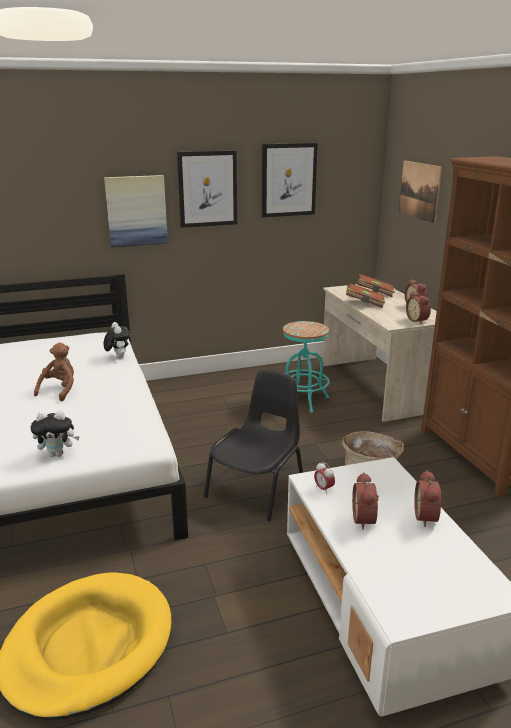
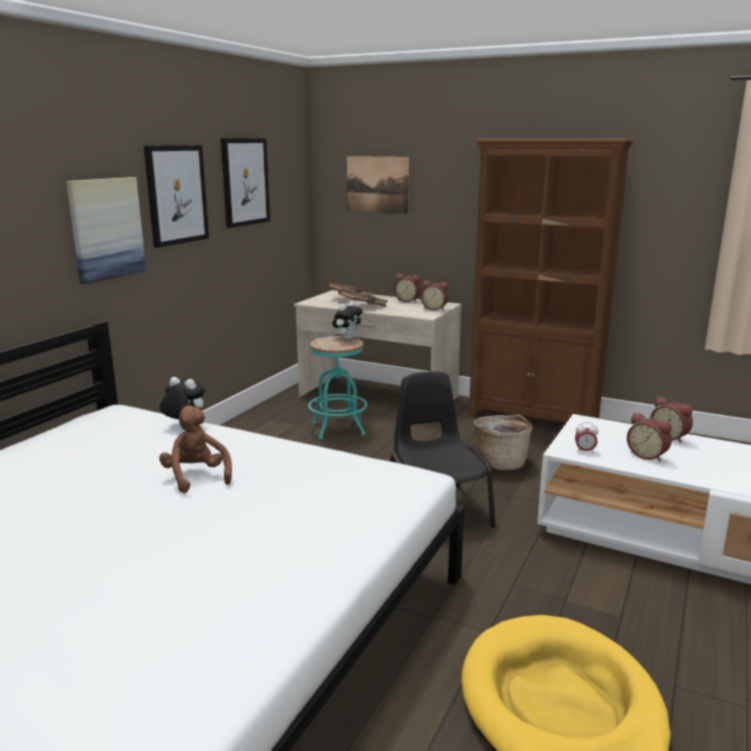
camera: 45 degrees left, 5 degrees down
plush toy [30,411,80,457] -> plush toy moved to [332,301,363,340]

